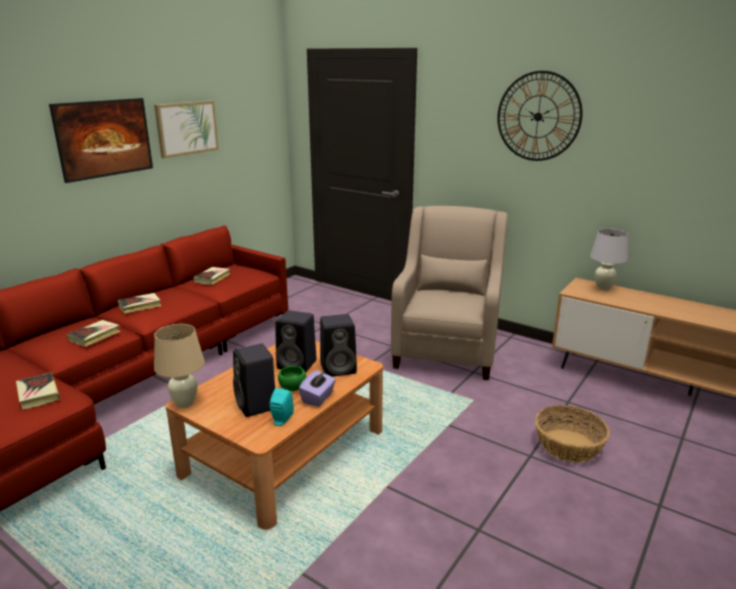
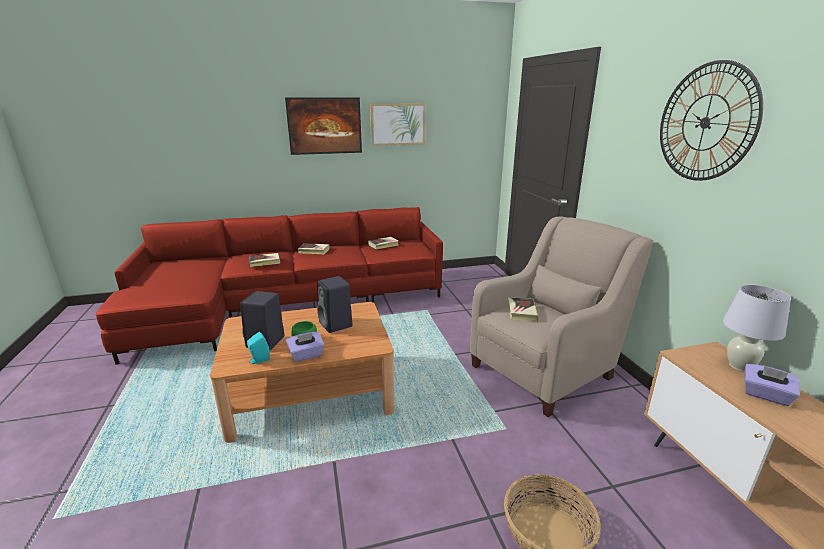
camera: 40 degrees right, 0 degrees up
book [16,372,60,410] -> book moved to [508,298,539,321]
beige table lamp [154,324,205,408] -> none
black speaker [320,314,357,377] -> none
none -> purple tissue box [744,364,800,406]

